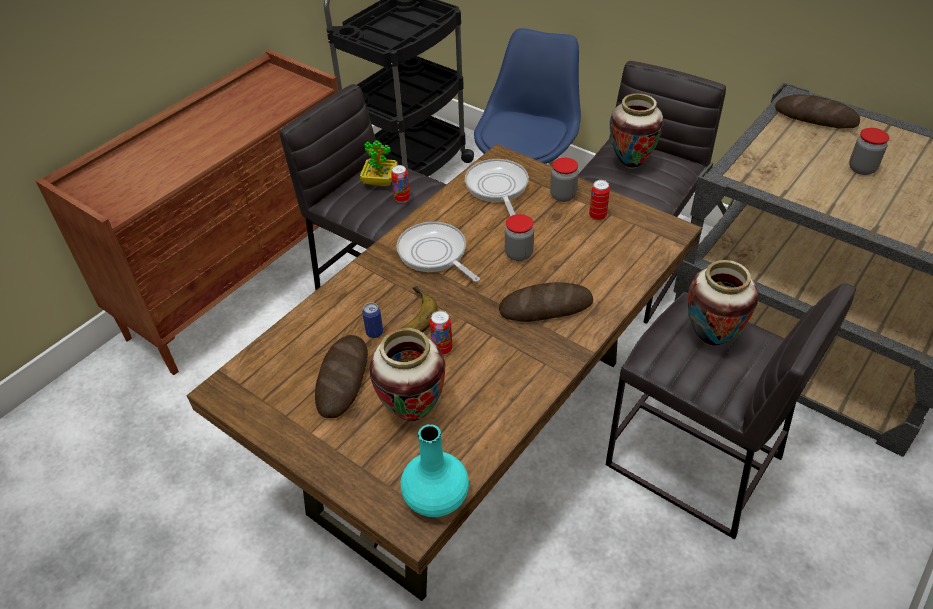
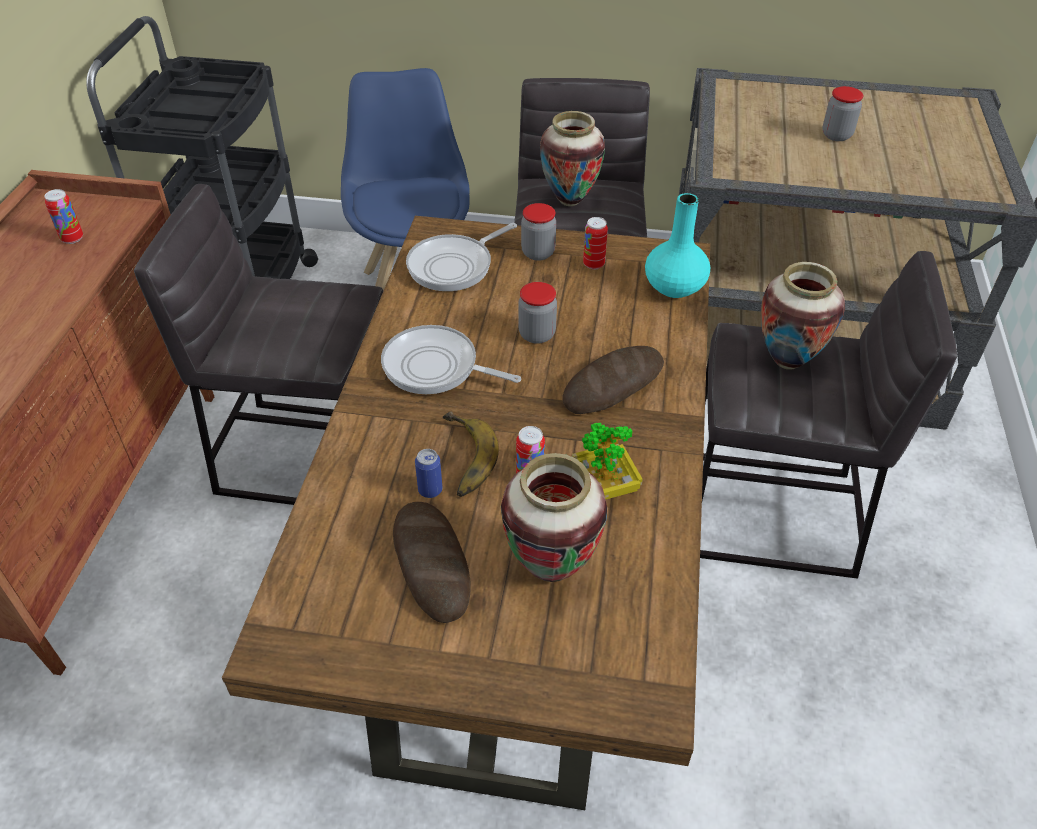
camera: 30 degrees left, 0 degrees up
potted plant [360,141,398,186] -> potted plant moved to [572,423,643,499]
can [391,165,410,203] -> can moved to [45,189,83,244]
turquoise vase [400,424,469,517] -> turquoise vase moved to [645,193,710,298]
frying pan [465,159,529,216] -> frying pan turned 90 degrees counterclockwise [406,223,517,291]
bread [775,95,860,128] -> none

